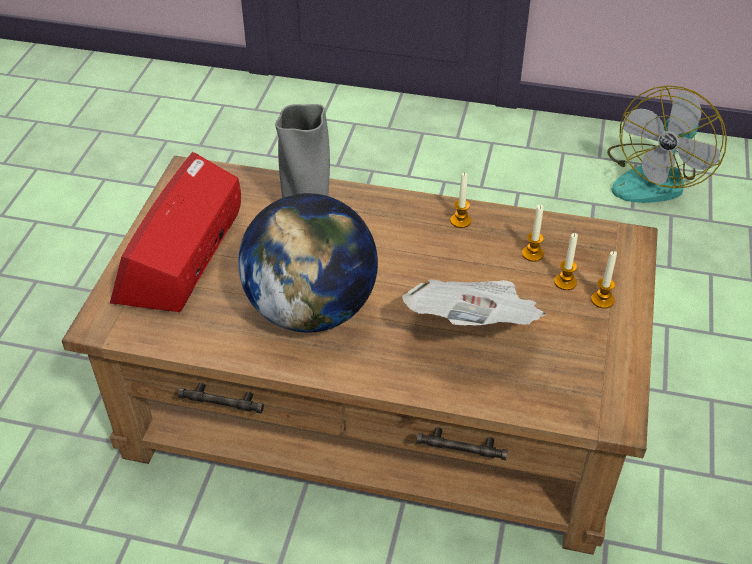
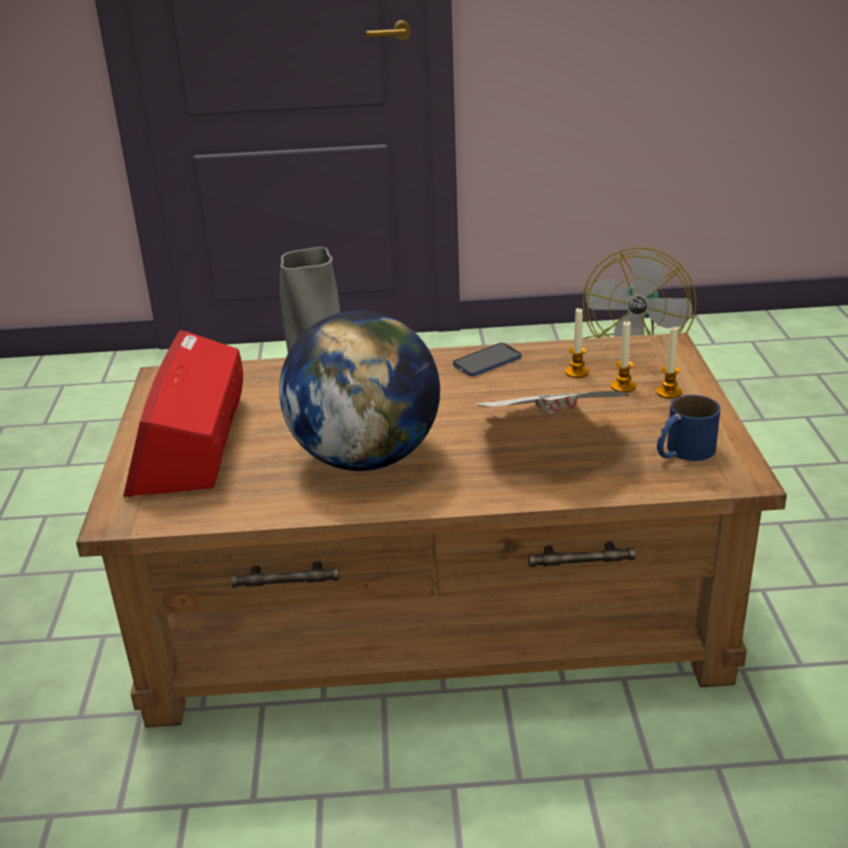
camera: 15 degrees left, 15 degrees down
candle [450,172,471,228] -> phone [453,343,522,376]
none -> blue mug [657,395,721,461]

